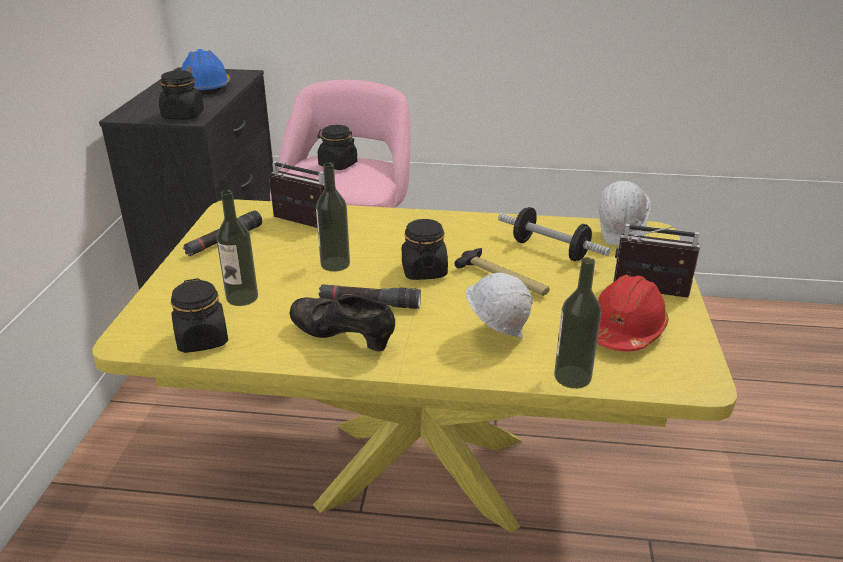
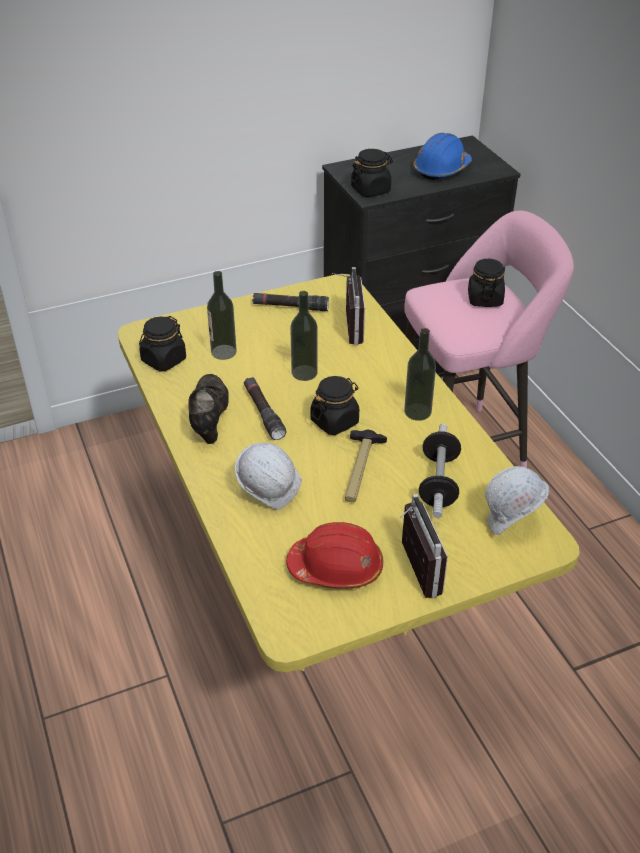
camera: 60 degrees right, 10 degrees up
bottle [554,257,602,389] -> bottle moved to [404,328,436,421]

